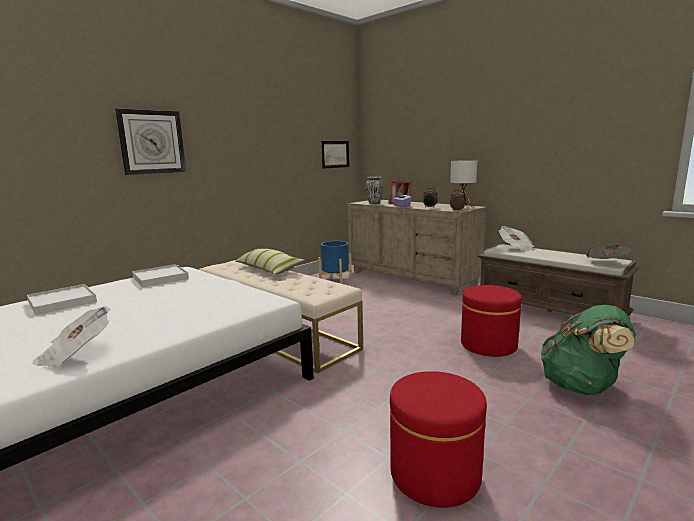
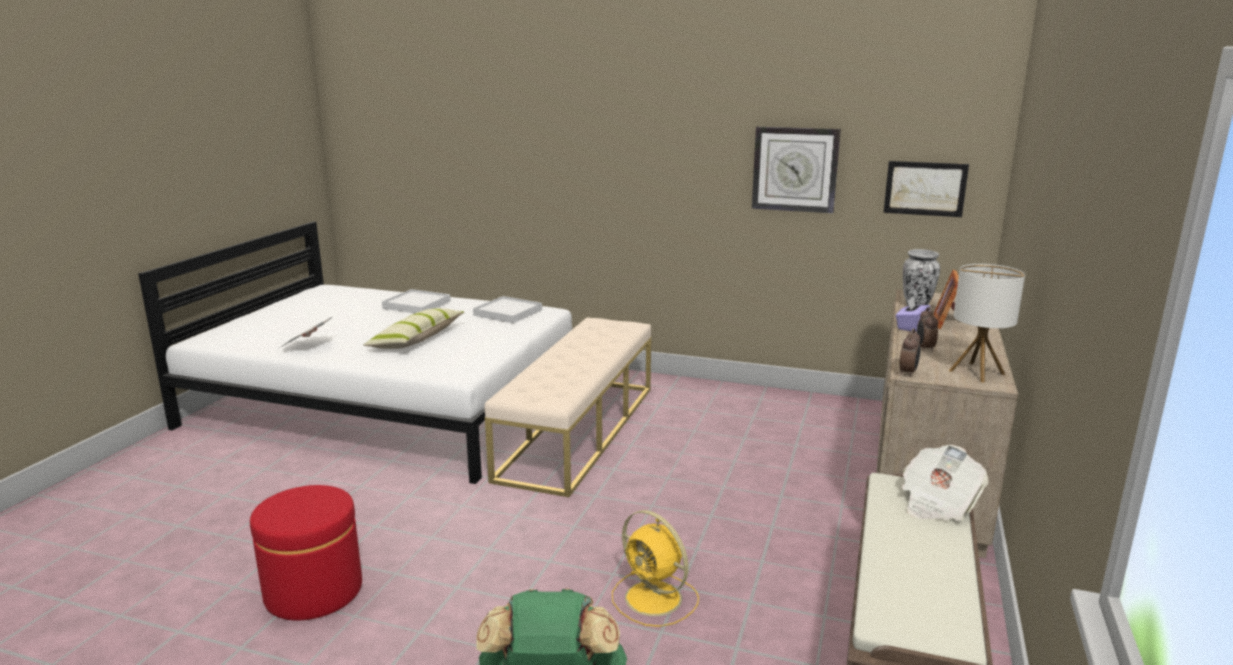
camera: 65 degrees right, 5 degrees up
wall clock [115,109,186,175] -> wall clock moved to [752,127,841,213]
pillow [235,249,304,275] -> pillow moved to [363,308,464,349]
blue planter [318,241,352,284] -> none
red ottoman [461,285,522,357] -> yellow fan [612,510,699,627]
newspaper [586,245,631,259] -> none

